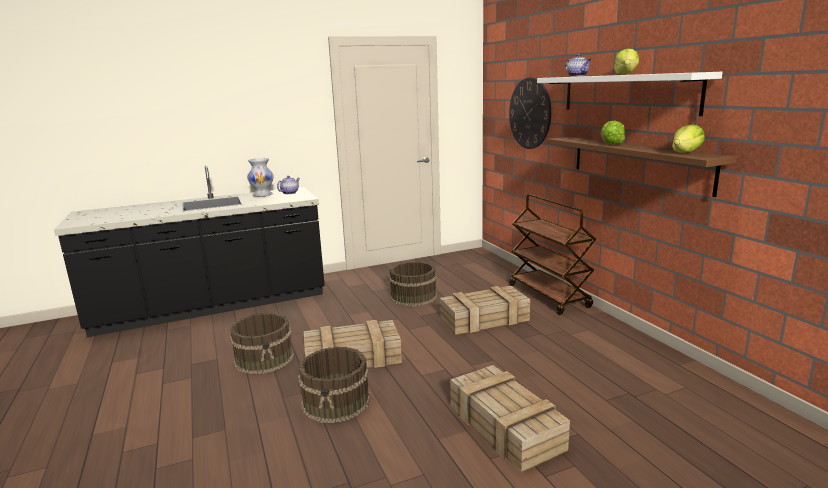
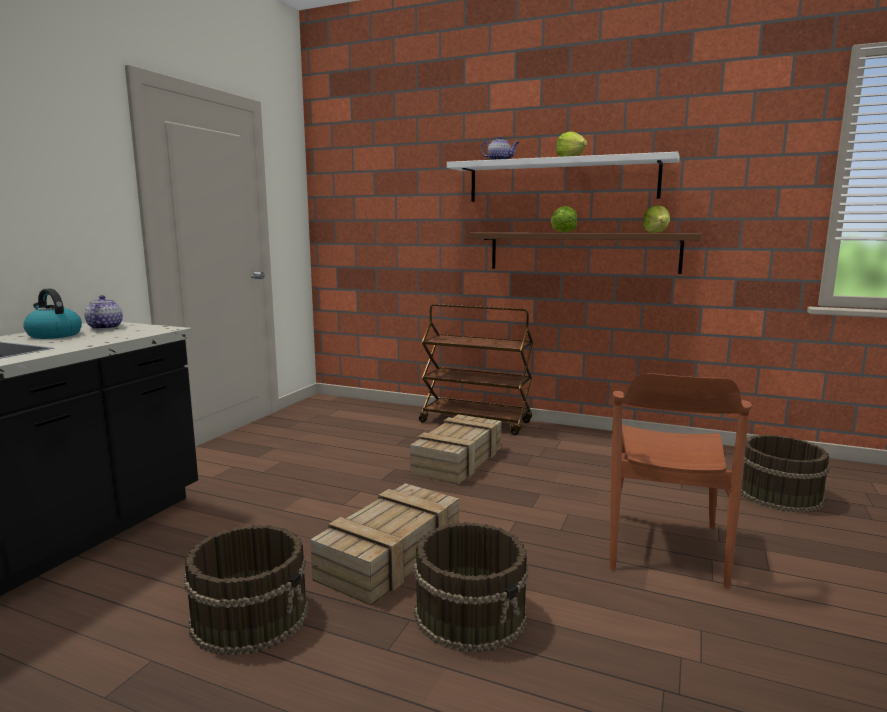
camera: 45 degrees left, 5 degrees down
white vase [247,158,274,197] -> kettle [23,288,82,339]
brown bucket [389,262,437,306] -> brown bucket moved to [741,435,830,513]
crate [450,365,570,473] -> brown chair [610,373,752,589]
wall clock [509,77,551,149] -> none

